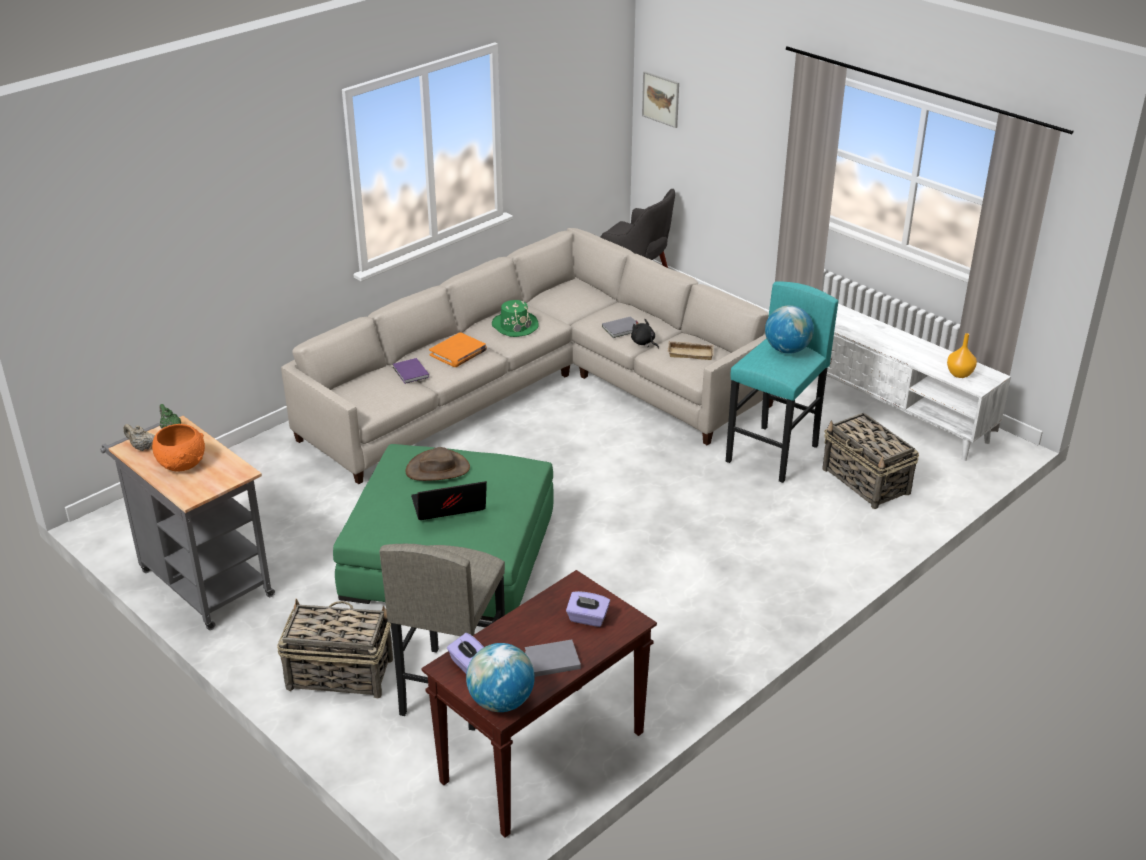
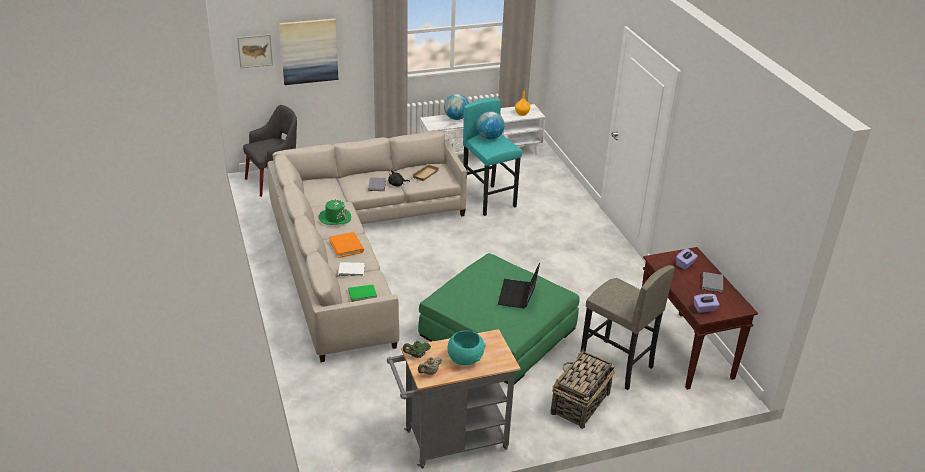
camera: 65 degrees left, 0 degrees up
orange bowl [152,424,205,472] -> turquoise bowl [448,330,486,365]
purple book [393,358,429,384] -> white book [338,262,365,277]
brown hat [406,447,470,481] -> none
globe [466,643,535,712] -> globe moved to [444,94,469,120]
basket [822,413,919,509] -> none
none -> picture [279,19,338,85]
none -> green book [348,284,377,302]

